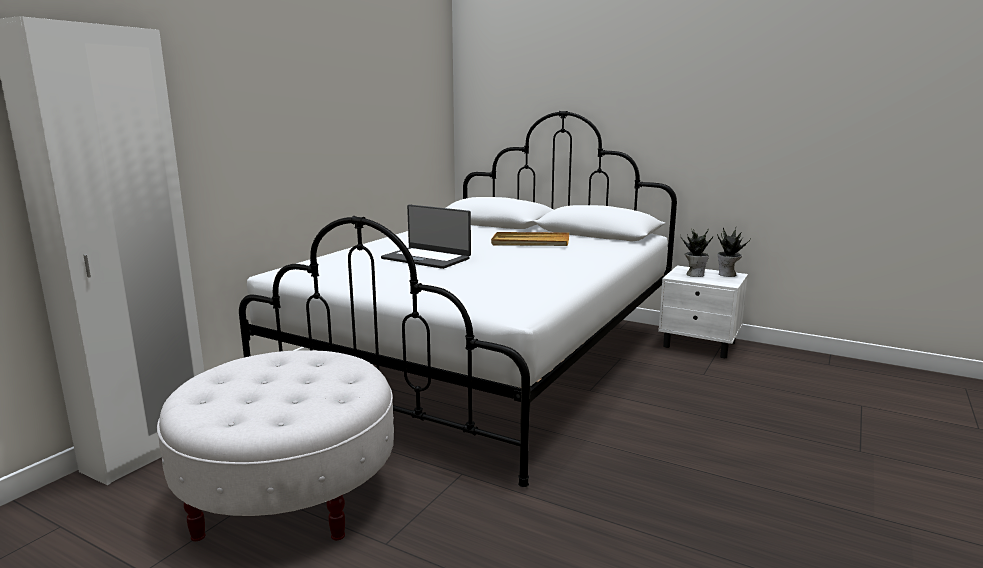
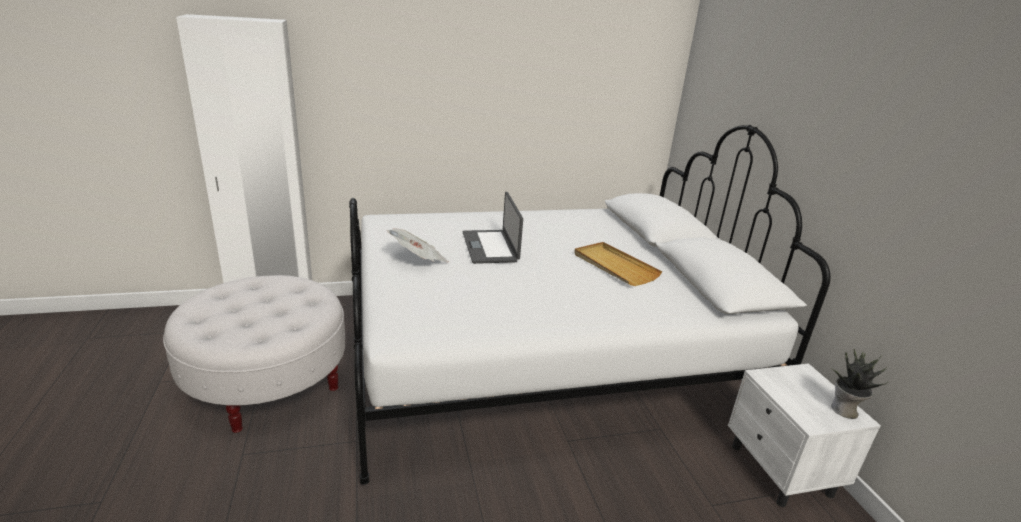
camera: 45 degrees right, 10 degrees up
potted plant [680,228,713,277] -> none
none -> newspaper [386,229,450,262]

